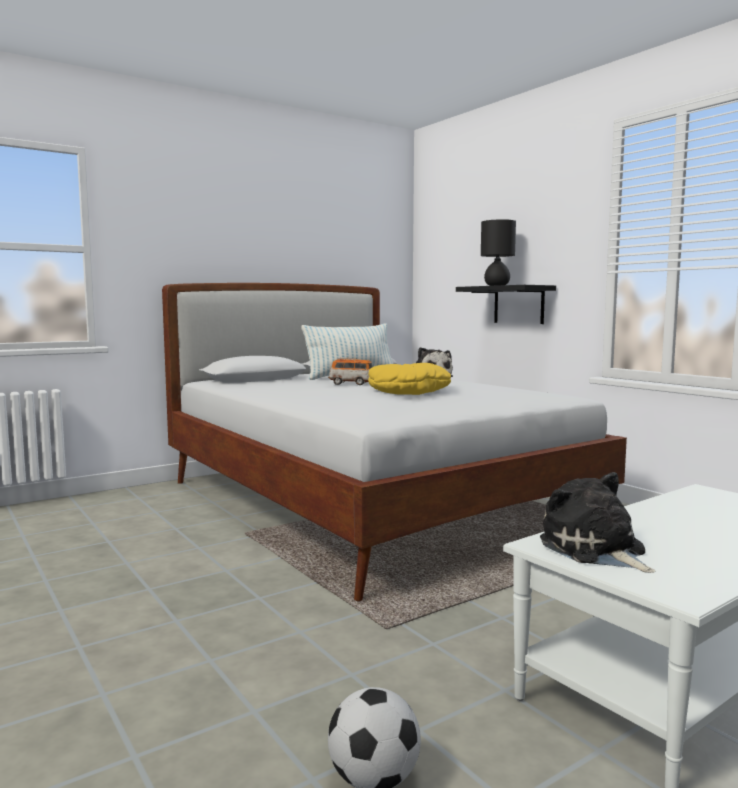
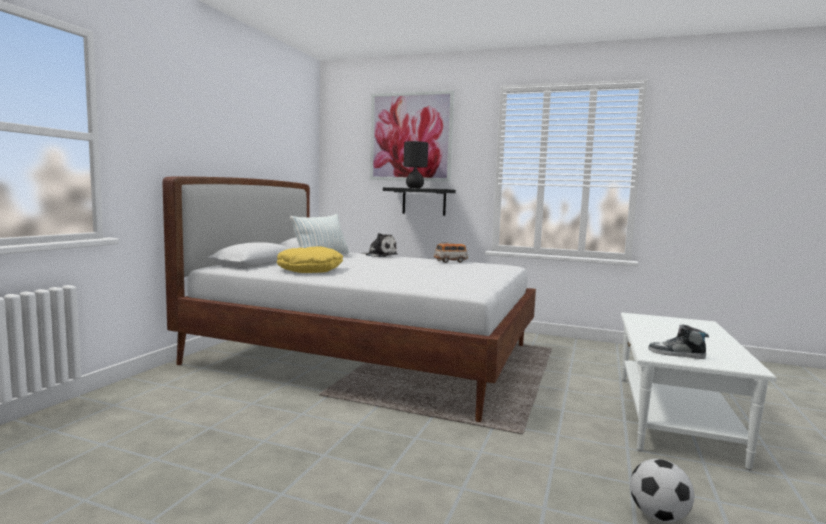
camera: 35 degrees left, 0 degrees up
toy car [328,357,372,385] -> toy car moved to [434,242,468,263]
yellow pillow [368,363,451,395] -> yellow pillow moved to [277,246,343,273]
plush toy [540,472,655,573] -> shoe [648,324,709,359]
none -> picture [370,90,454,182]

